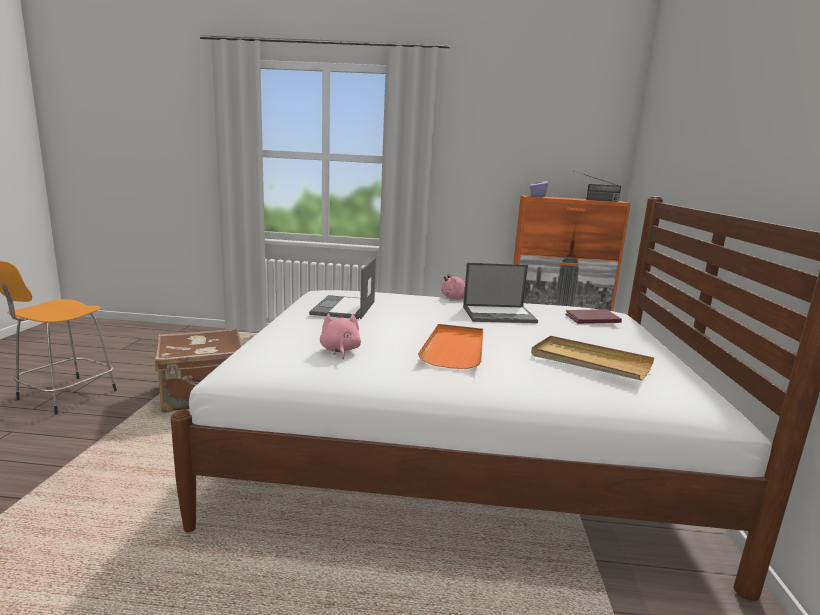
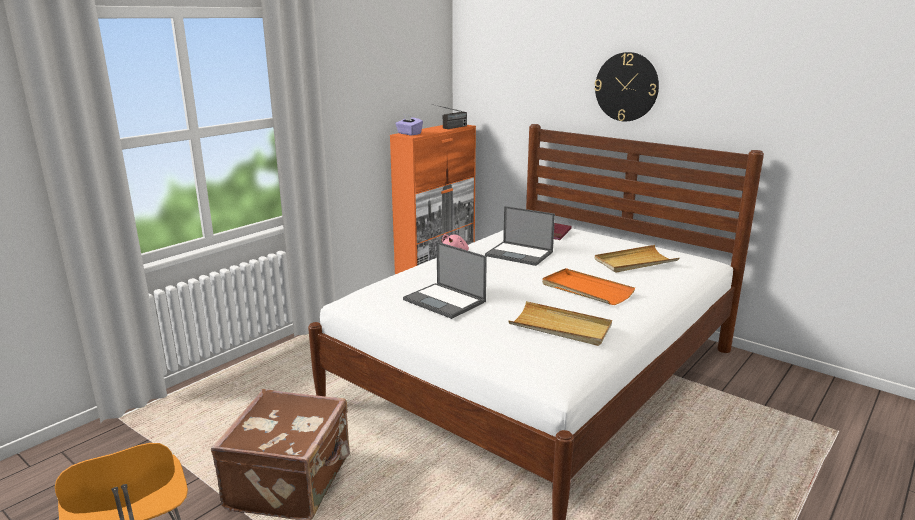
camera: 55 degrees left, 5 degrees up
pink plush toy [320,313,361,359] -> beige tray [509,301,612,346]
laptop [463,263,538,323] -> laptop turned 90 degrees clockwise [485,206,555,266]
none -> wall clock [594,52,659,121]

